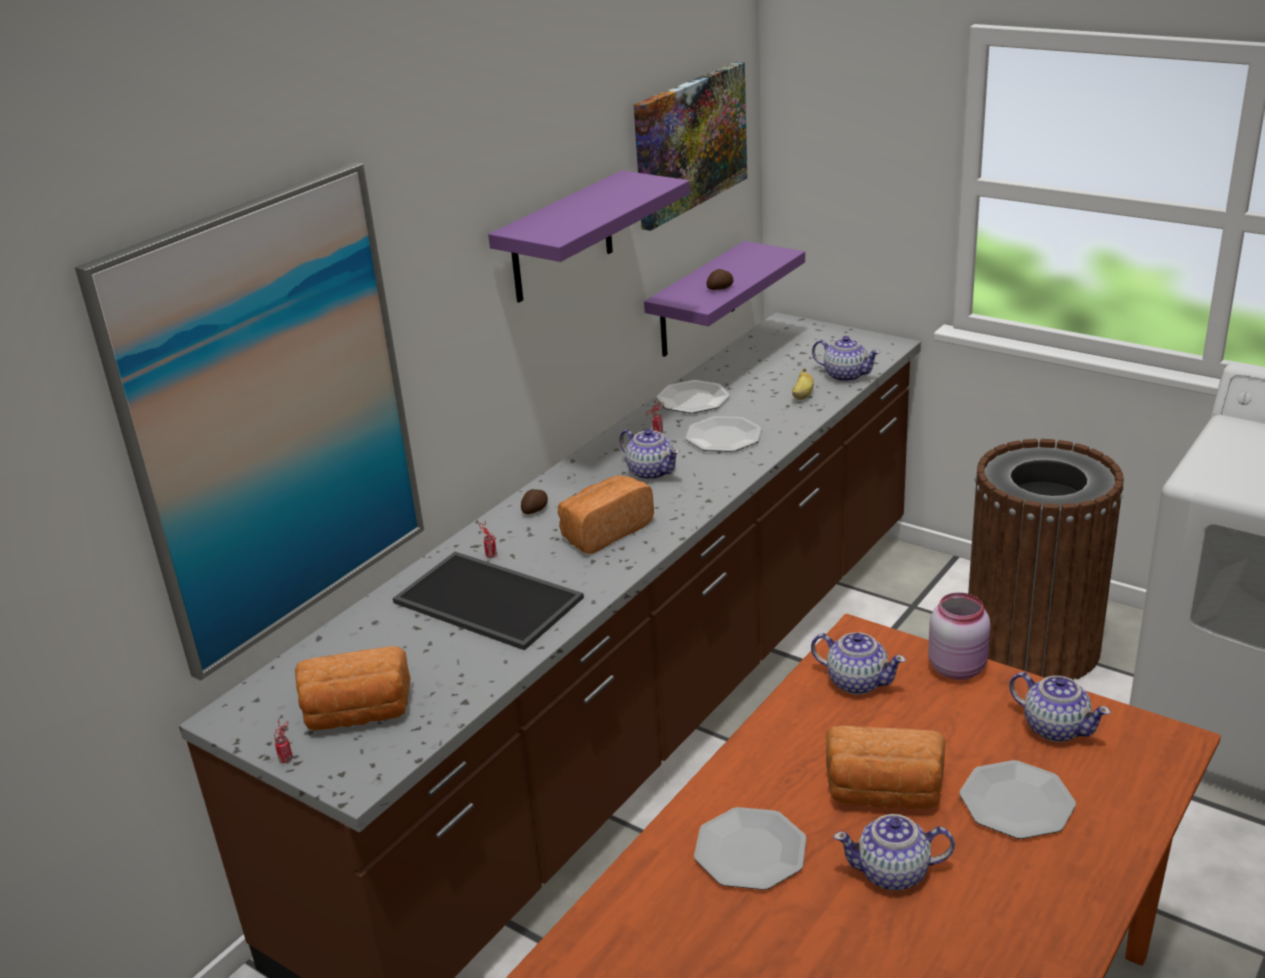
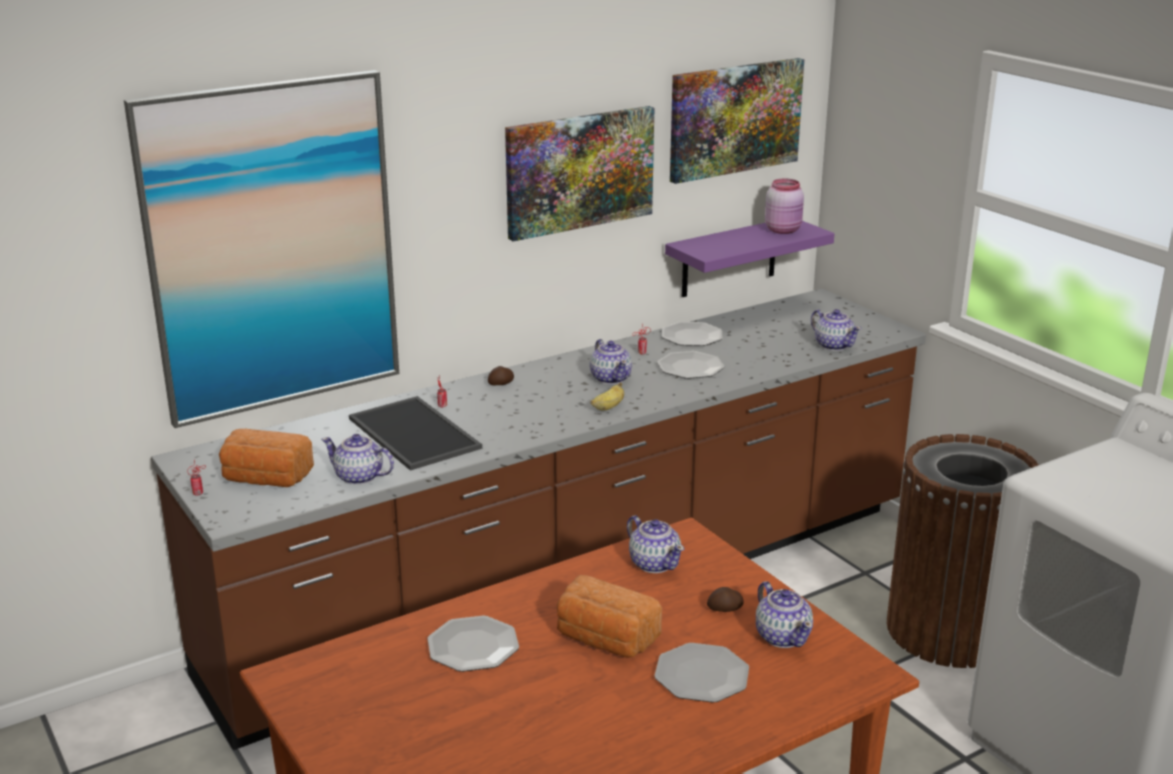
camera: 20 degrees right, 5 degrees down
purple shelf [488,170,690,303] -> picture [505,106,654,241]
bread [558,475,654,554] -> none
potato [706,269,733,290] -> potato moved to [707,587,744,612]
banana [792,368,814,400] -> banana moved to [591,382,624,410]
teapot [833,814,955,891] -> teapot moved to [321,434,394,485]
pink jar [928,592,991,680] -> pink jar moved to [765,179,804,234]

